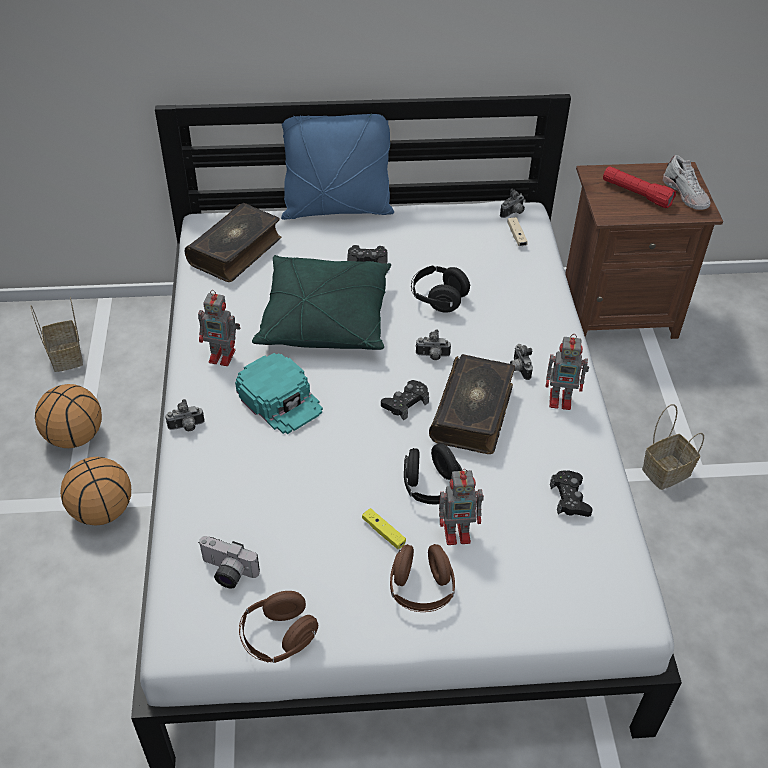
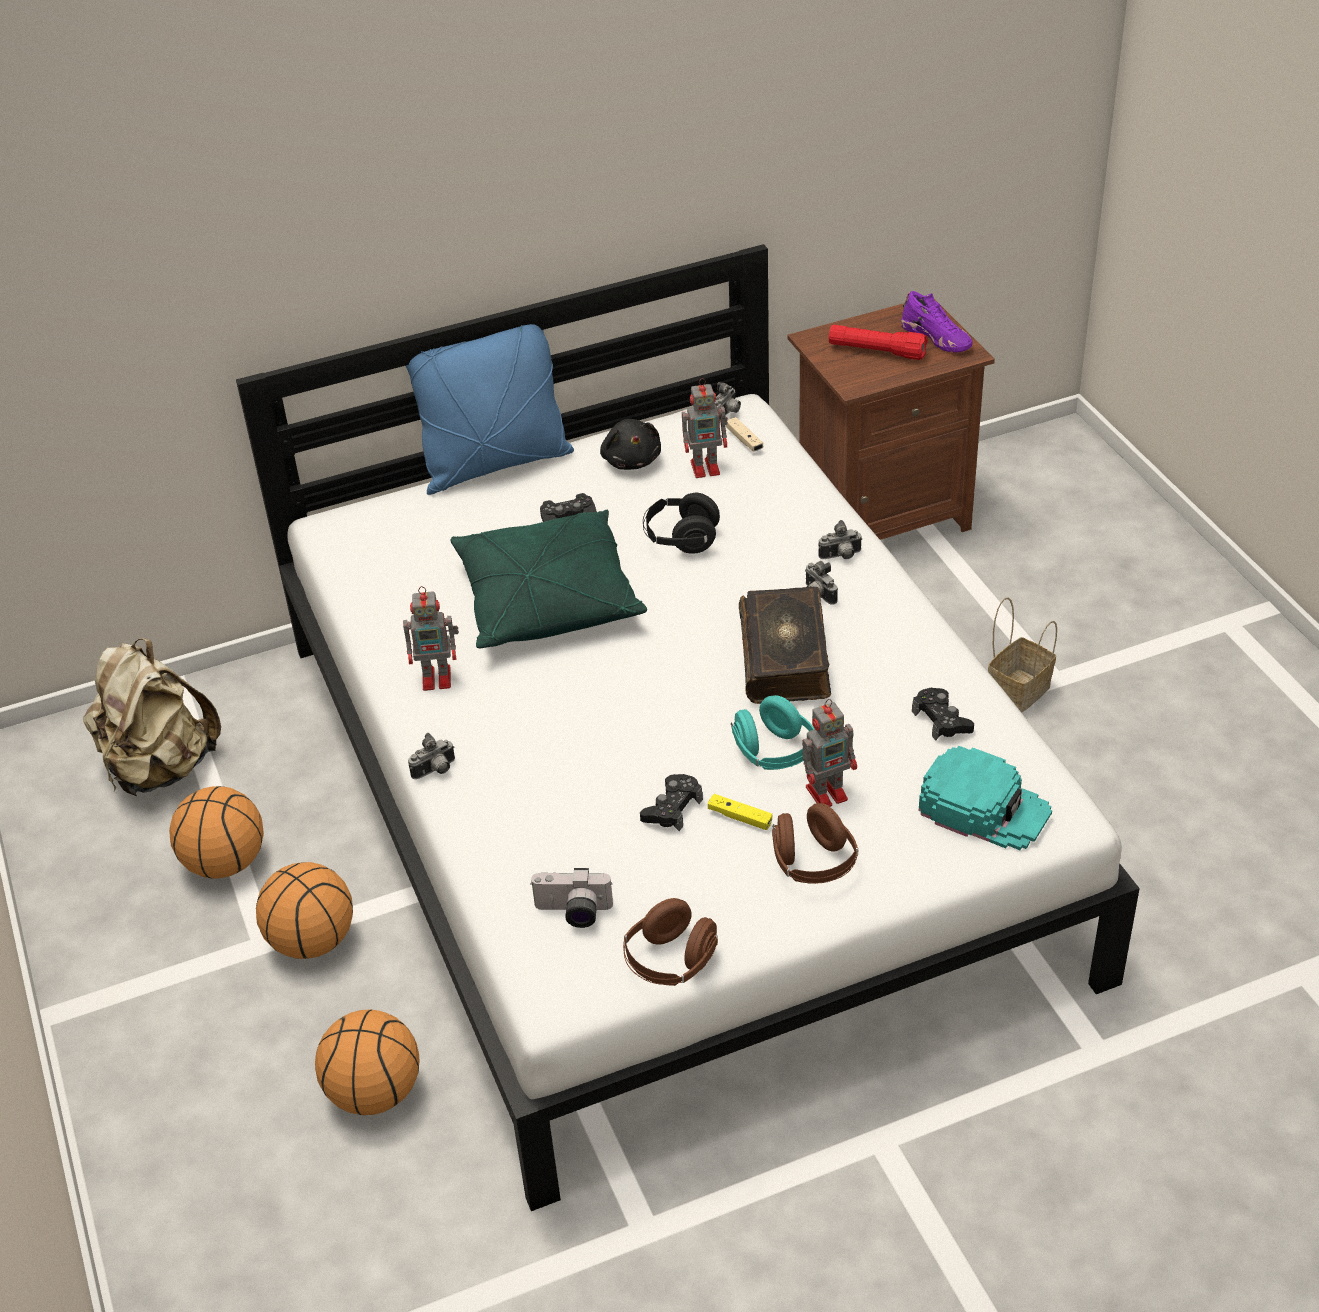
camera: 15 degrees left, 5 degrees down
basket [31,297,83,372] -> beige backpack [83,638,221,796]
book [185,203,281,282] -> none
turquoise cap [235,353,323,434] -> turquoise cap moved to [919,746,1052,850]
black game controller [381,380,429,420] -> black game controller moved to [640,774,703,831]
black headphones [404,443,462,504] -> turquoise headphones [731,695,814,770]
camera [416,329,451,360] -> camera moved to [818,520,863,559]
toy robot [546,334,589,410] -> toy robot moved to [682,378,728,478]
white shoe [663,155,711,210] -> purple shoe [901,291,973,353]
none -> basketball [315,1009,419,1115]
none -> black plush toy [600,419,661,470]

